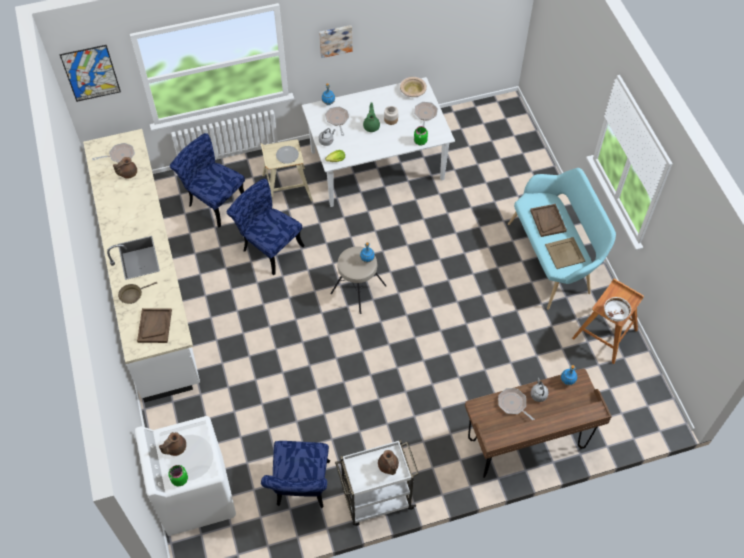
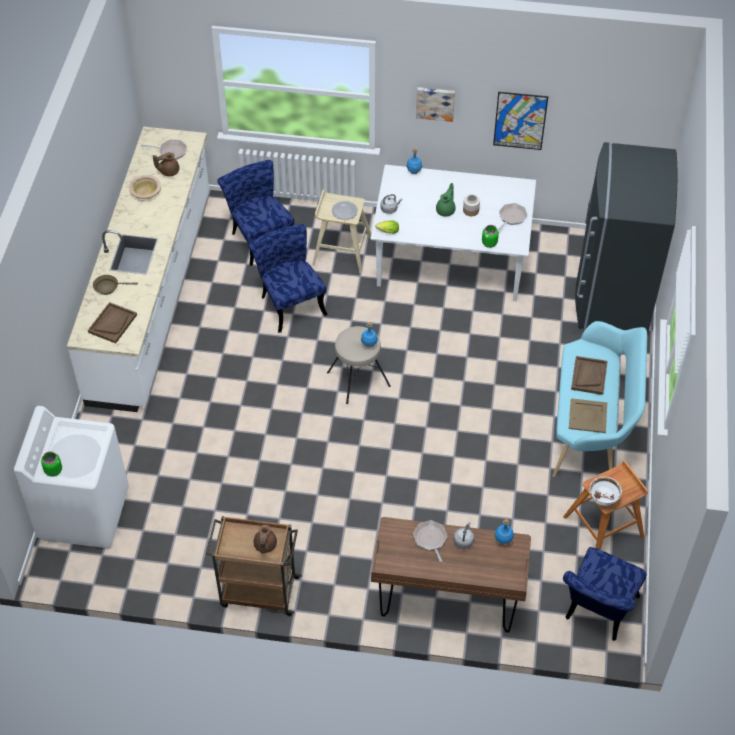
camera: 25 degrees right, 5 degrees down
picture [60,45,121,102] -> picture moved to [493,92,548,150]
brown teapot [159,432,186,456] -> none
blue chair [261,441,330,508] -> blue chair moved to [563,547,647,641]
frying pan [325,106,349,136] -> none
white cart [335,440,419,526] -> brown cart [206,516,302,616]
beige bowl [400,77,427,97] -> beige bowl moved to [129,175,161,199]
none -> grey fridge [575,142,677,335]

